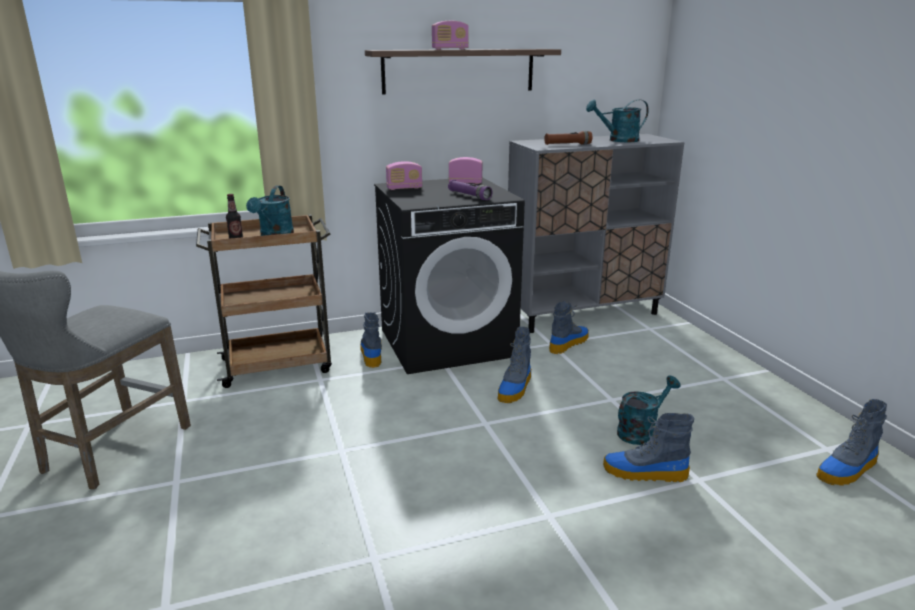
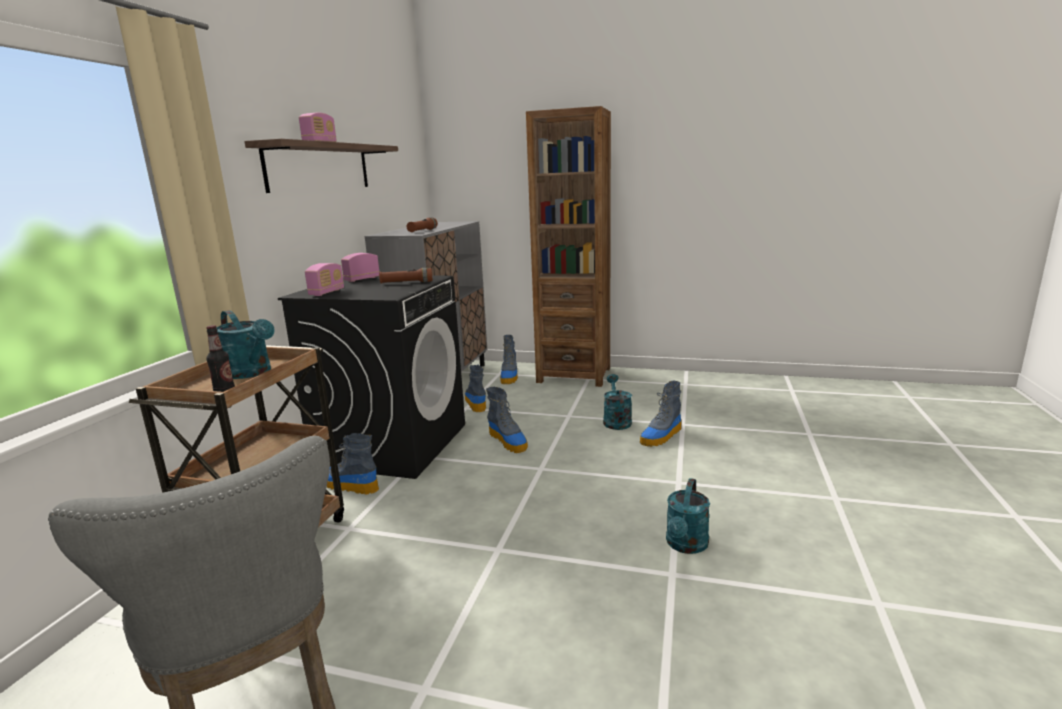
camera: 55 degrees left, 5 degrees down
purple flashlight [448,180,492,200] -> brown flashlight [379,268,433,284]
turquoise watering can [586,99,649,142] -> turquoise watering can moved to [666,478,710,554]
boot [816,399,887,486] -> boot moved to [500,335,518,384]
none -> brown bookcase [526,106,611,387]

